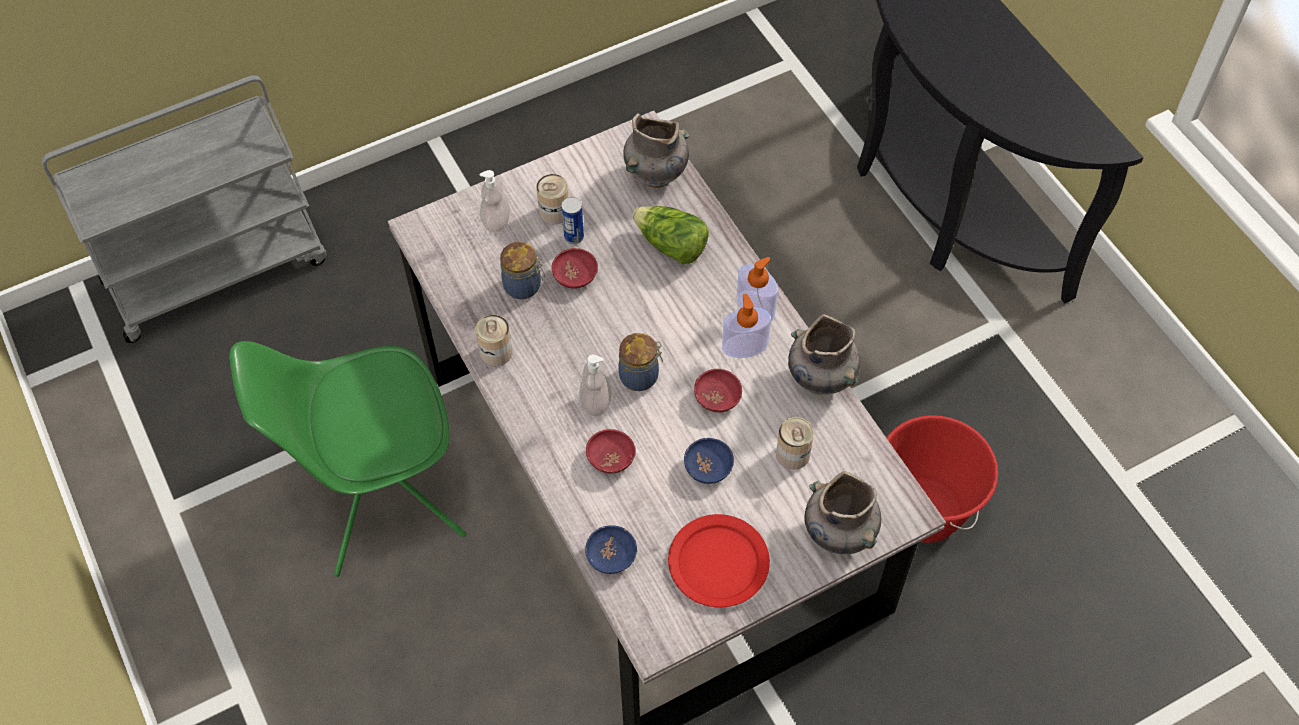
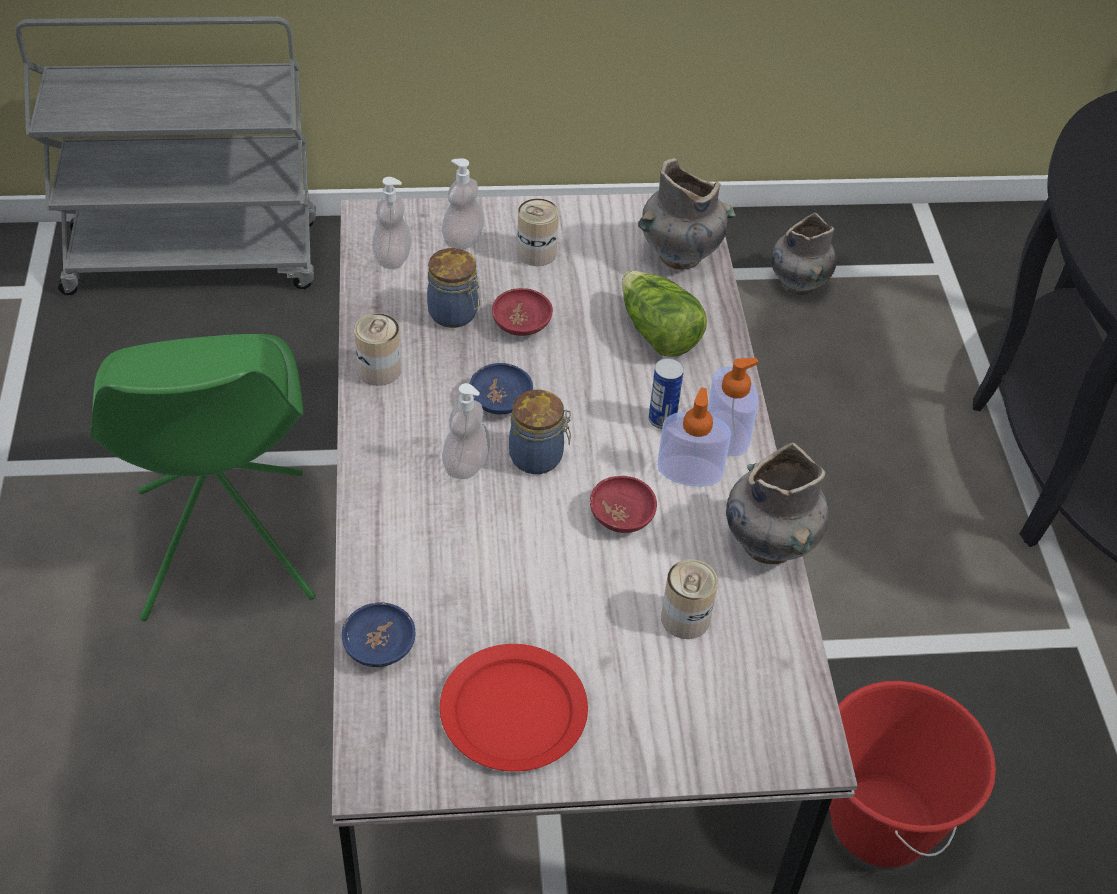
camera: 20 degrees right, 10 degrees down
green chair [229,341,466,577] -> green chair turned 105 degrees counterclockwise [90,334,316,621]
can [561,197,584,244] -> can moved to [649,358,684,429]
red bowl [586,429,635,474] -> none
blue bowl [684,438,734,484] -> blue bowl moved to [470,363,533,415]
grey vase [805,471,881,555] -> grey vase moved to [771,213,837,295]
none -> soap dispenser [372,177,412,269]

